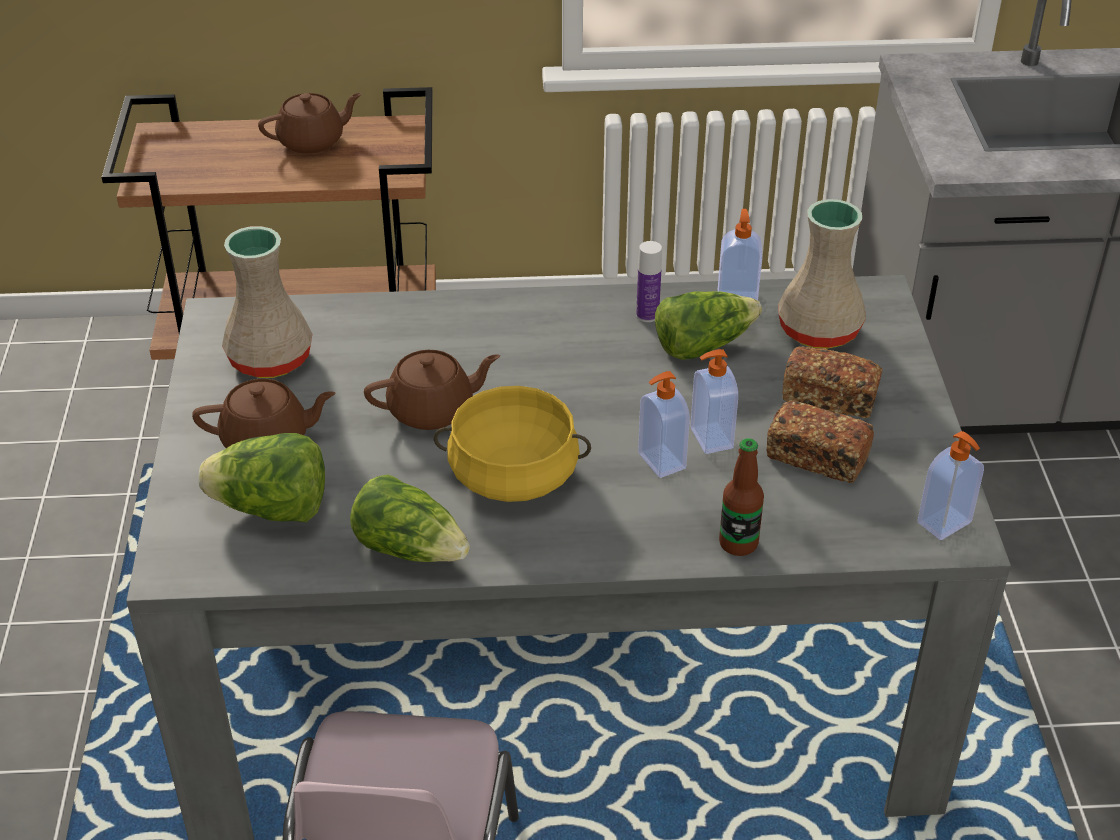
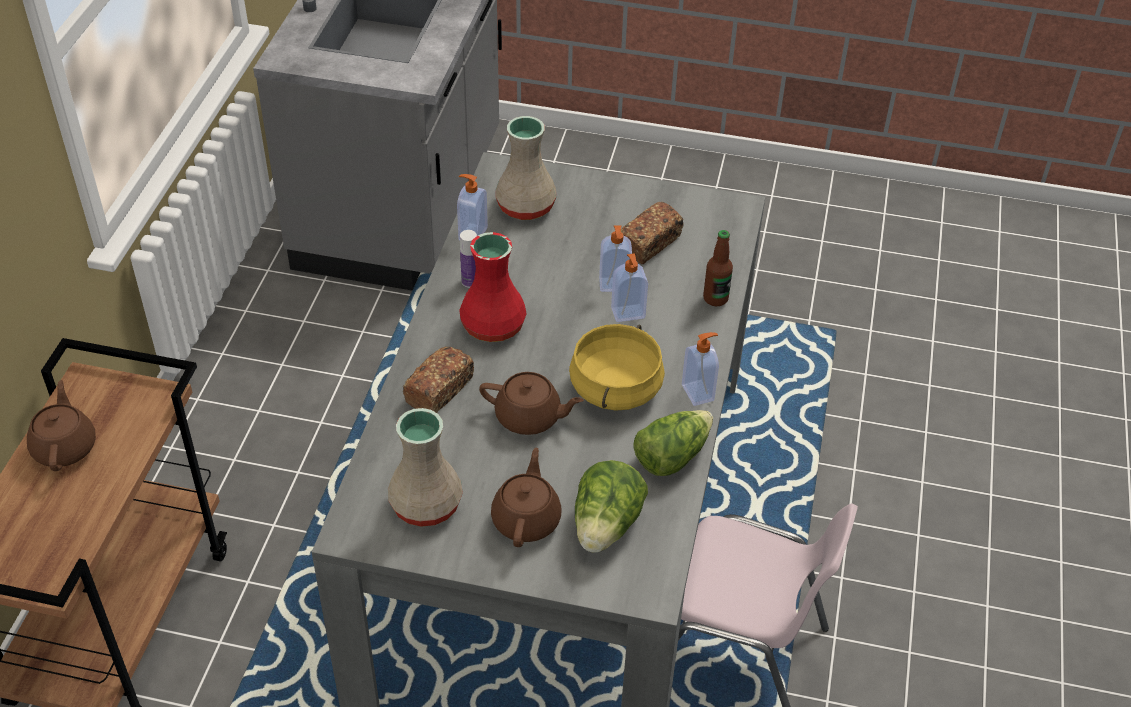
camera: 75 degrees left, 5 degrees up
brown teapot [364,350,500,430] -> brown teapot turned 105 degrees clockwise [479,372,584,435]
lettuce [655,291,762,360] -> none
bread [782,346,882,418] -> bread moved to [403,347,474,413]
soap dispenser [918,431,984,540] -> soap dispenser moved to [682,332,719,406]
none -> red vase [459,232,526,342]

